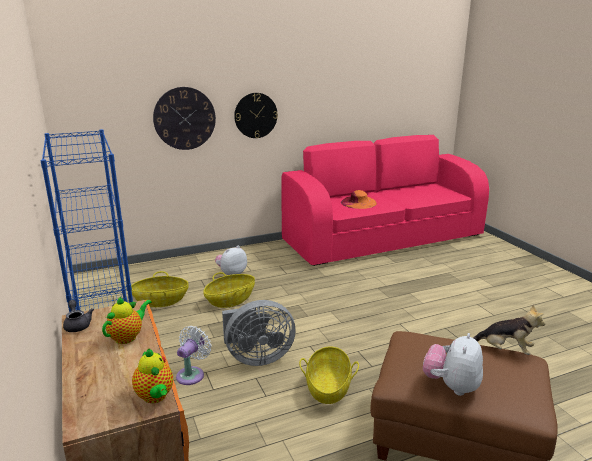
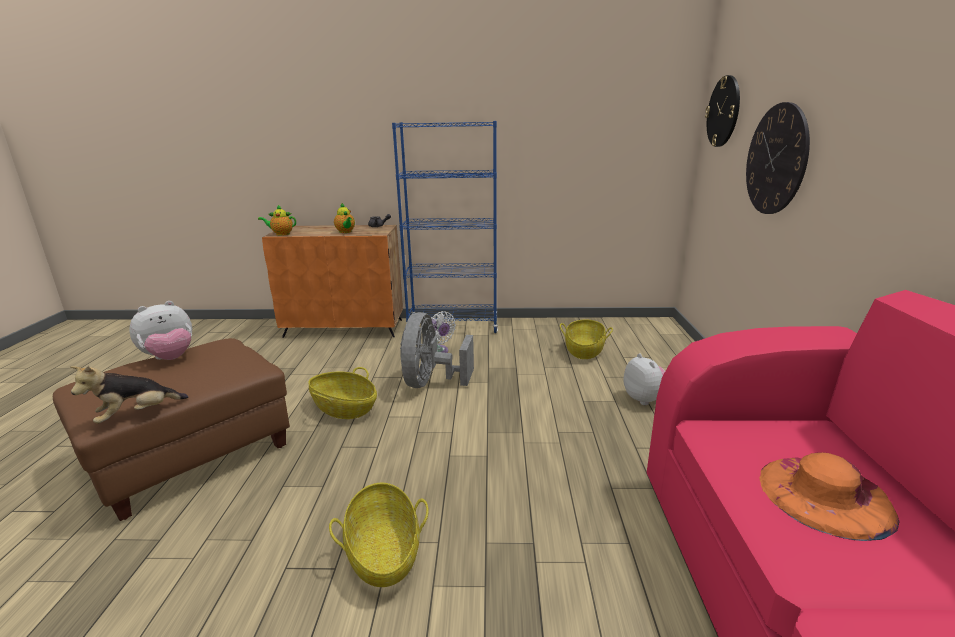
camera: 115 degrees right, 0 degrees up
basket [203,272,255,308] -> basket moved to [329,483,429,587]
wall clock [234,93,278,138] -> wall clock moved to [705,75,740,147]
plush toy [423,333,483,396] -> plush toy turned 90 degrees clockwise [129,301,192,360]

